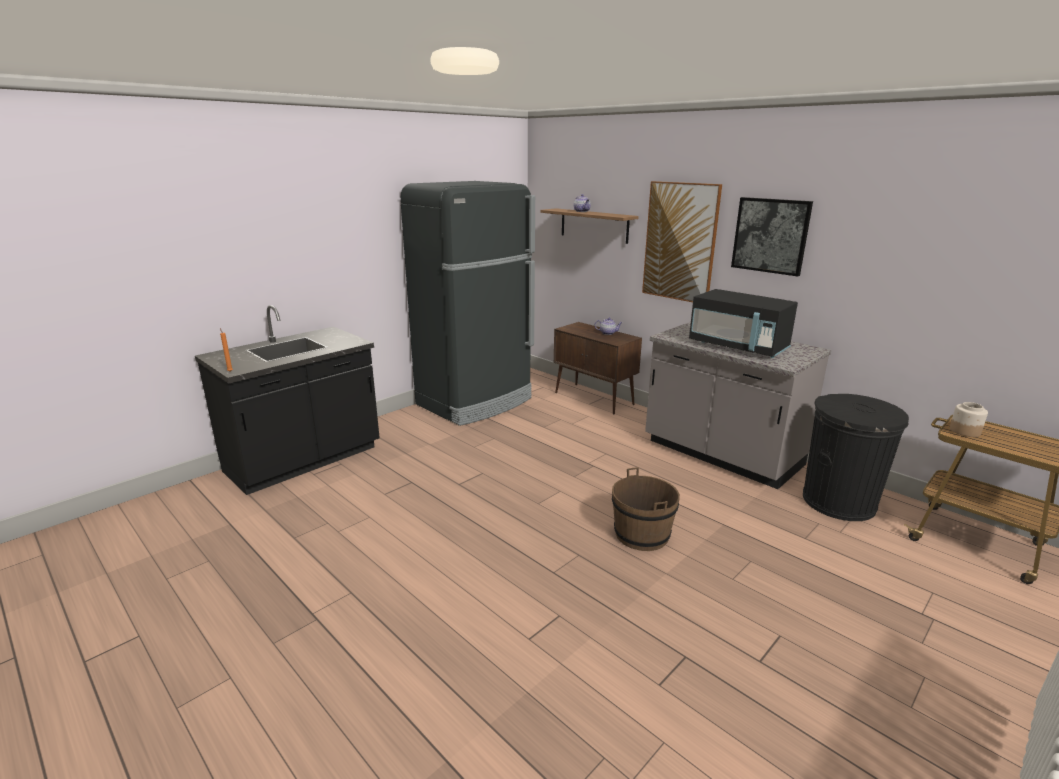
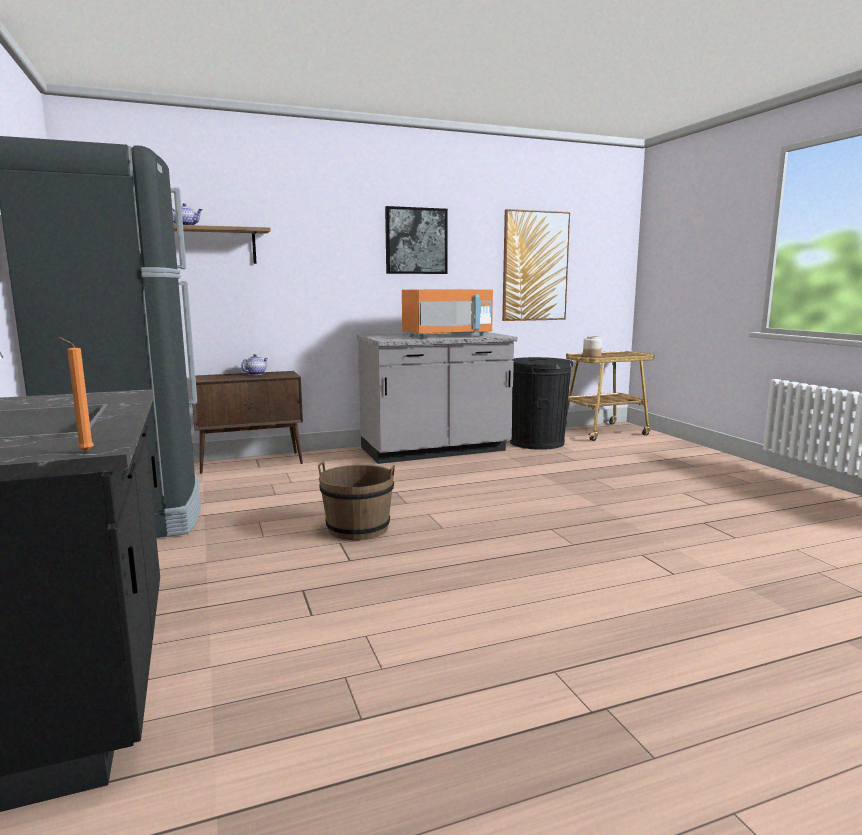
camera: 65 degrees left, 10 degrees down
brown bucket [612,467,680,551] -> brown bucket moved to [318,461,395,540]
picture [642,181,722,302] -> picture moved to [502,209,570,321]
black microwave [689,289,798,358] -> orange microwave [402,289,493,338]

